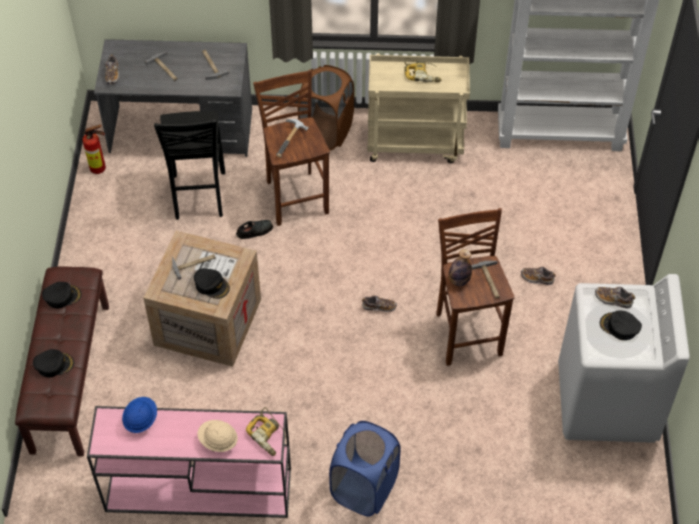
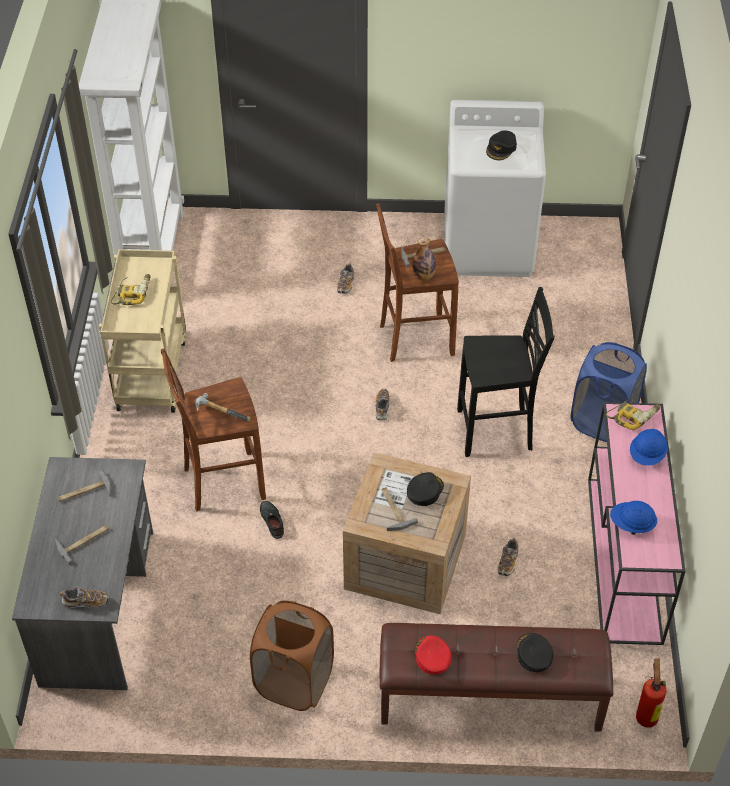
camera: 90 degrees left, 5 degrees down
black cap [42,282,82,309] -> red cap [415,636,452,675]
fire extinguisher [82,125,106,174] -> fire extinguisher moved to [636,658,666,728]
black stool [154,111,225,220] -> black stool moved to [457,287,554,457]
beige hard hat [197,420,238,452] -> blue hard hat [630,429,668,466]
brown laundry basket [298,65,354,150] -> brown laundry basket moved to [250,601,334,711]
shoe [595,286,635,309] -> shoe moved to [498,538,519,576]

